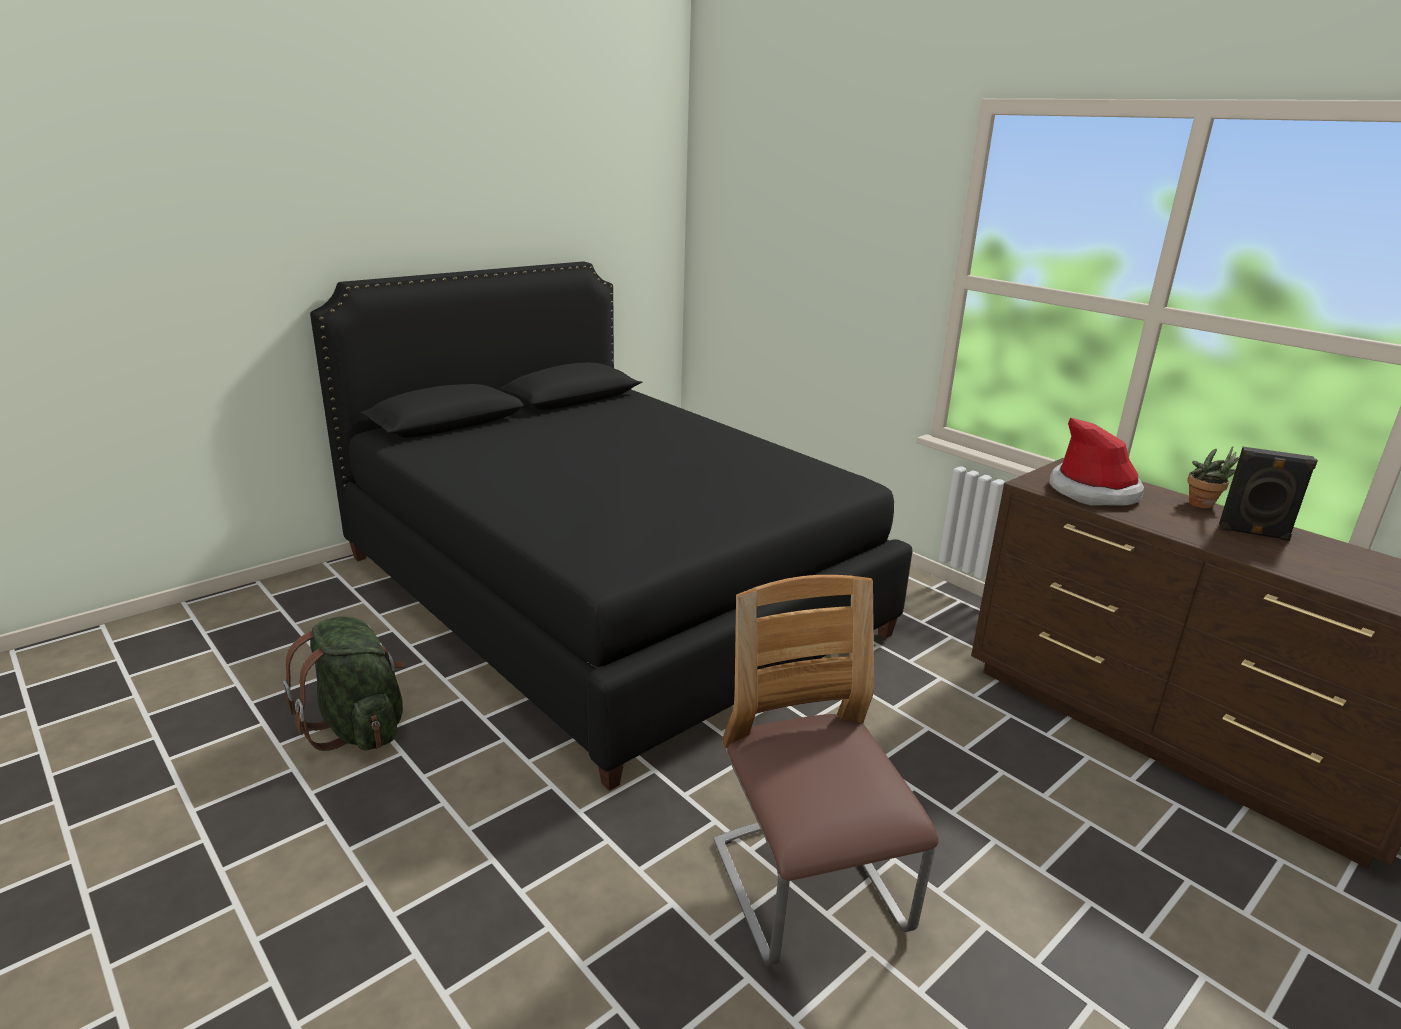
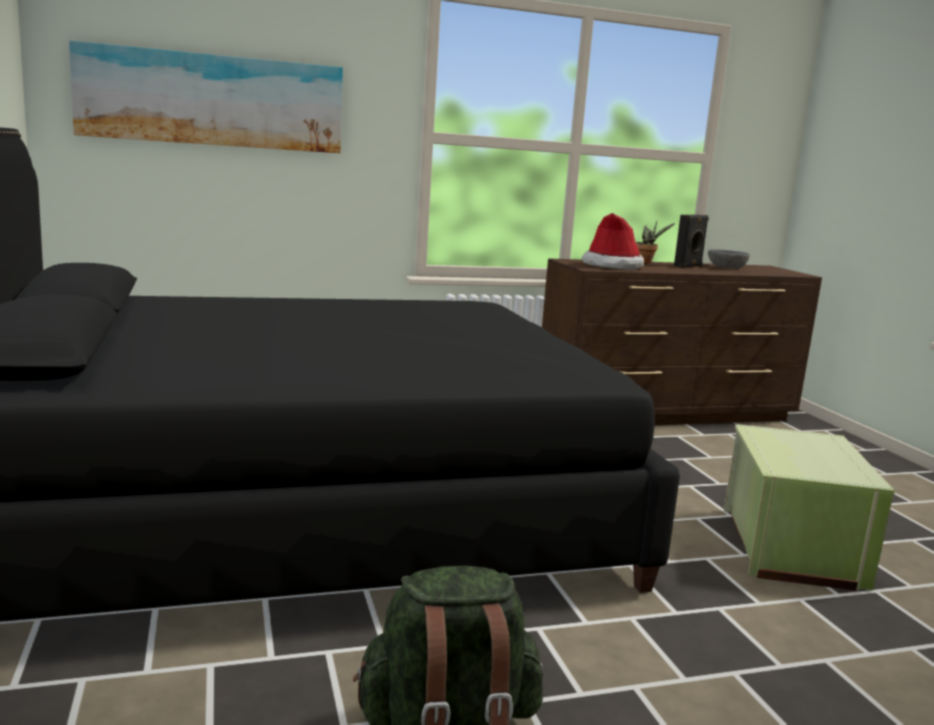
camera: 65 degrees left, 10 degrees down
chair [713,575,938,966] -> green storage box [724,424,895,591]
none -> picture [69,40,343,153]
none -> grey bowl [708,249,750,269]

